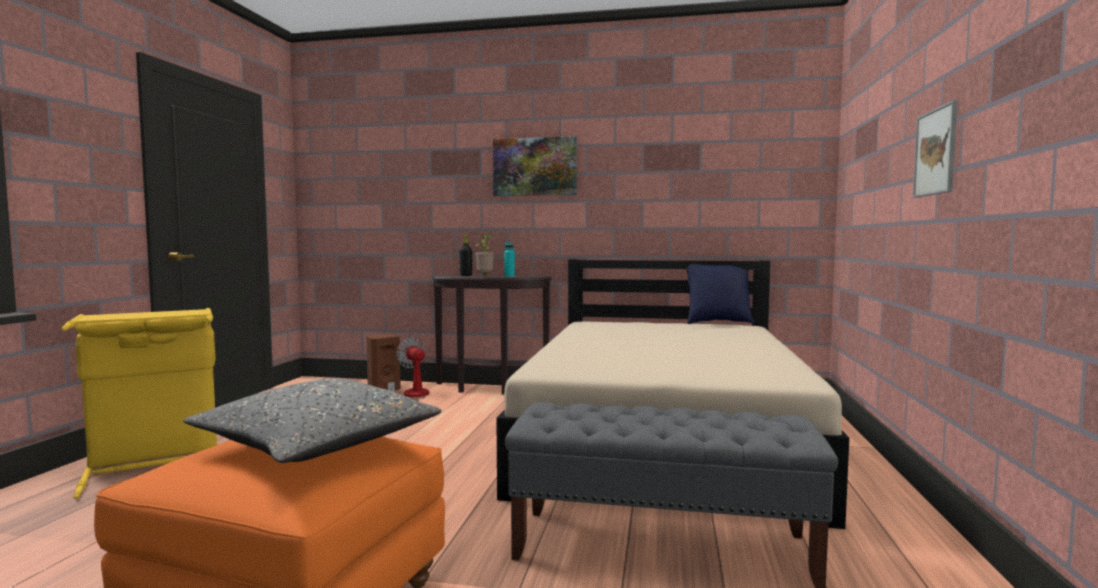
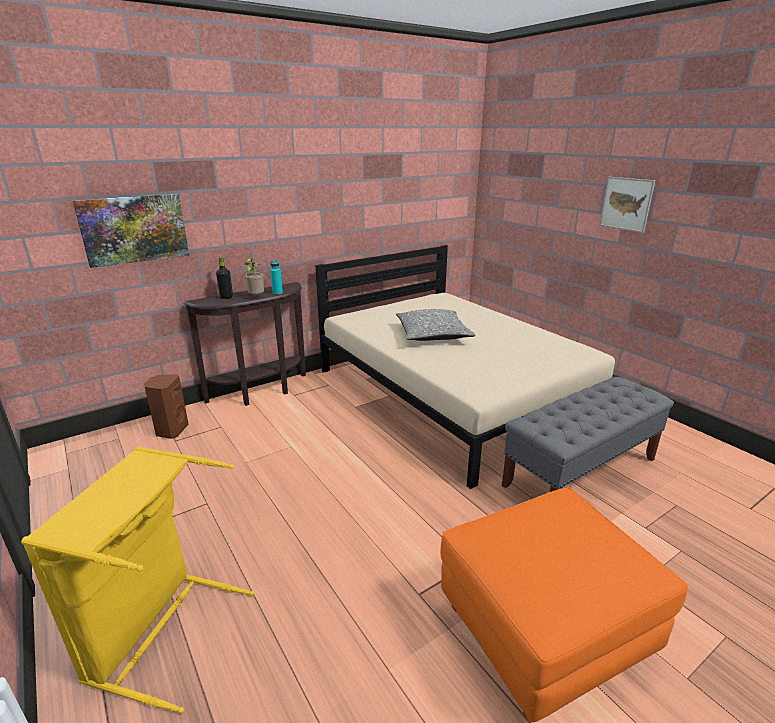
camera: 45 degrees left, 20 degrees up
grey pillow [183,378,442,463] -> grey pillow moved to [396,309,476,341]
fan [388,337,429,401] -> none
picture [493,136,577,196] -> picture moved to [73,194,189,268]
blue pillow [686,264,754,324] -> none

